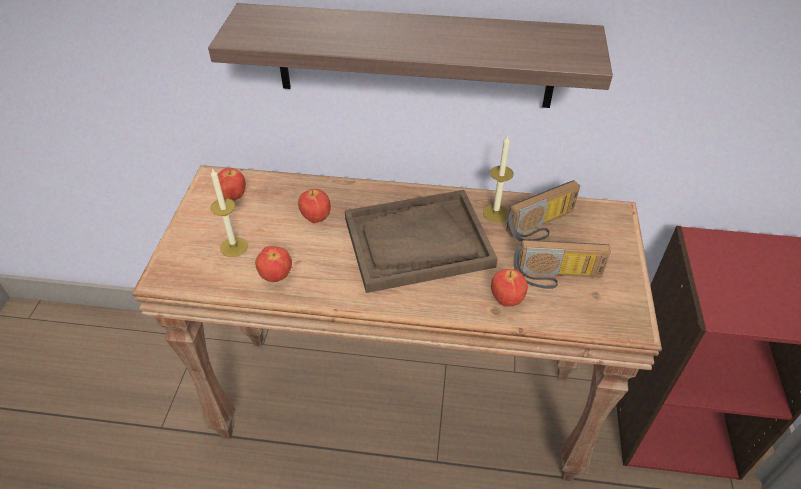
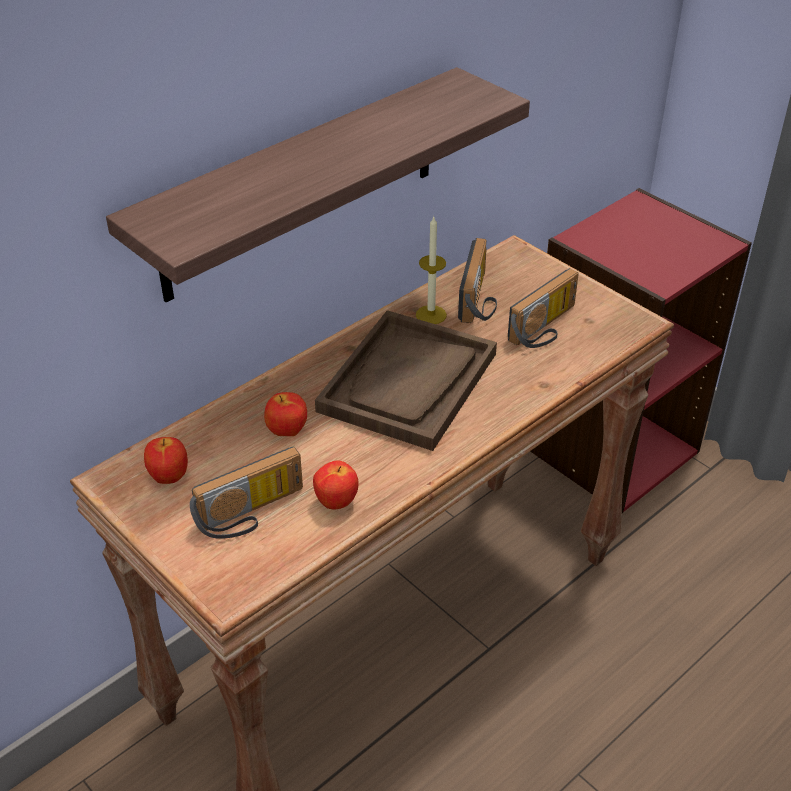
camera: 50 degrees left, 5 degrees down
candle [210,168,248,257] -> radio [190,446,303,539]
apple [491,269,528,306] -> none

